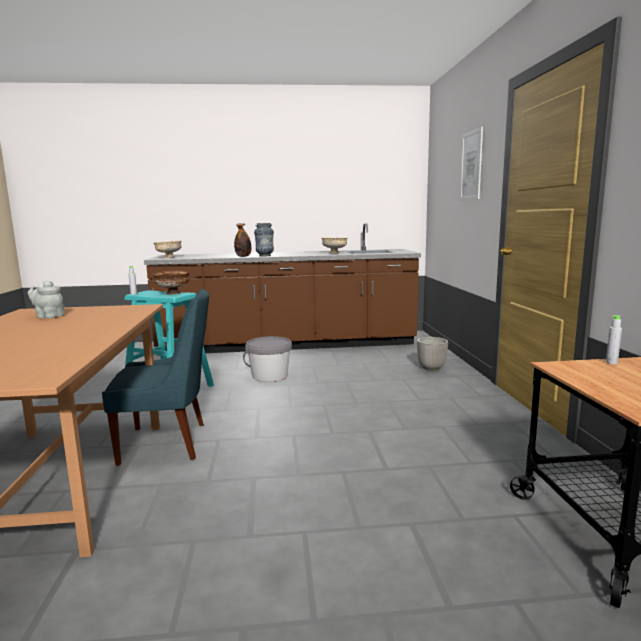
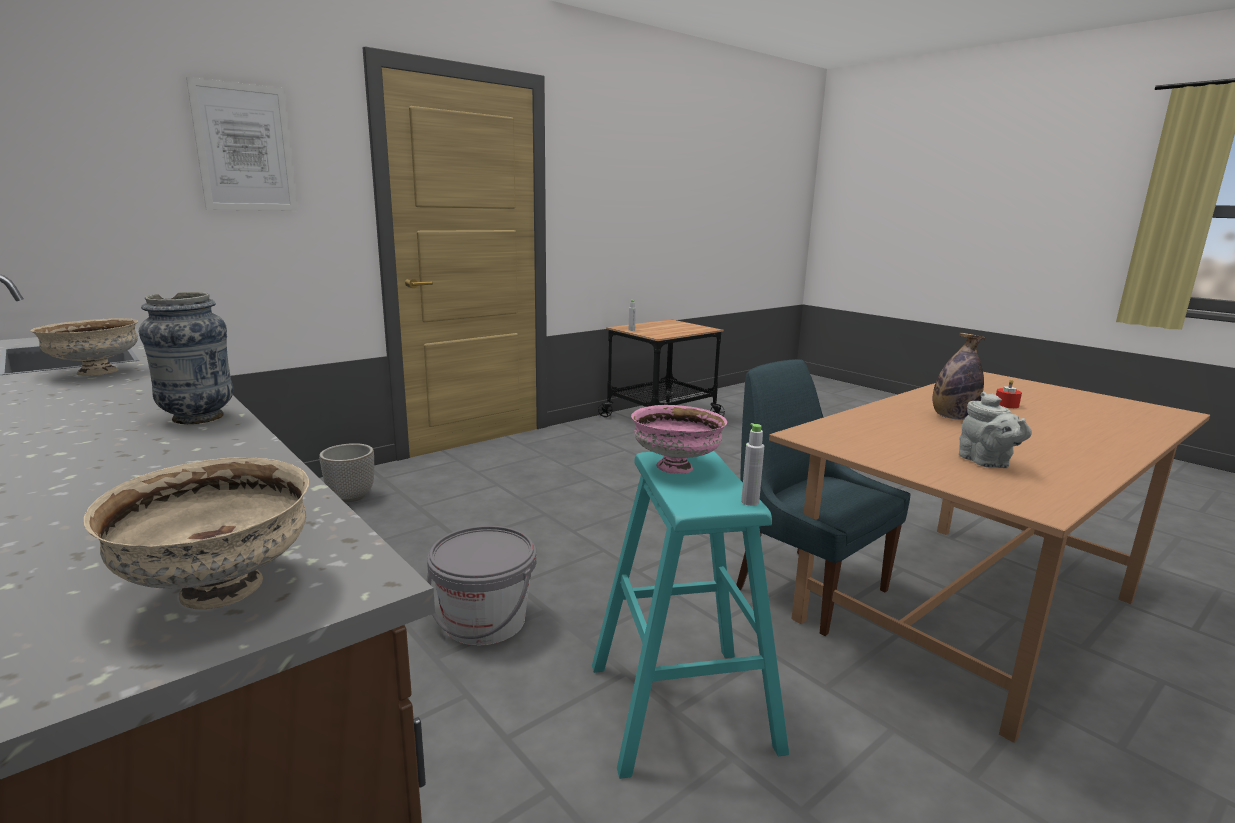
camera: 125 degrees left, 5 degrees up
brown bowl [152,271,190,294] -> pink bowl [631,405,727,474]
bottle [234,223,251,257] -> bottle moved to [933,333,986,420]
none -> red candle [996,379,1022,408]

